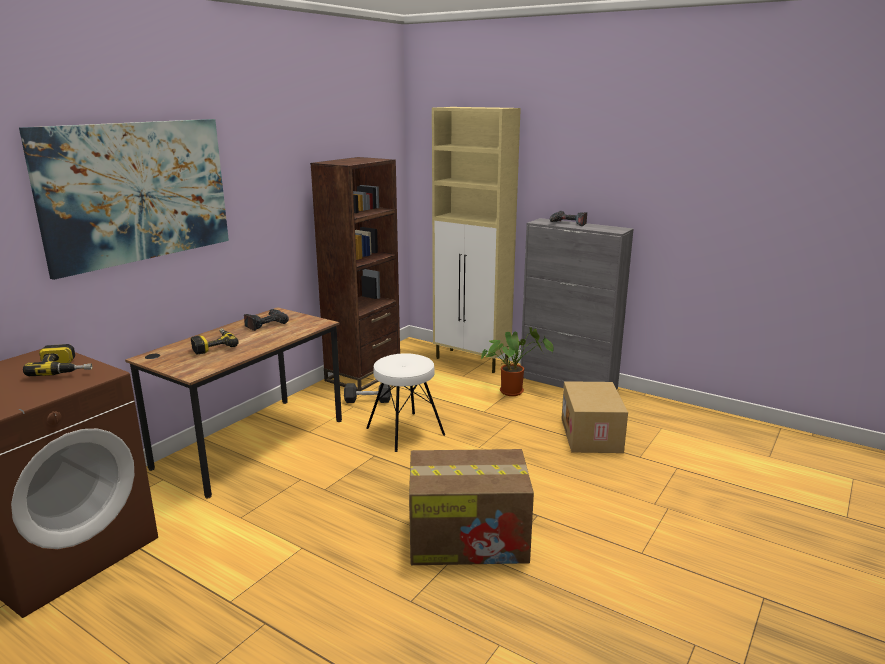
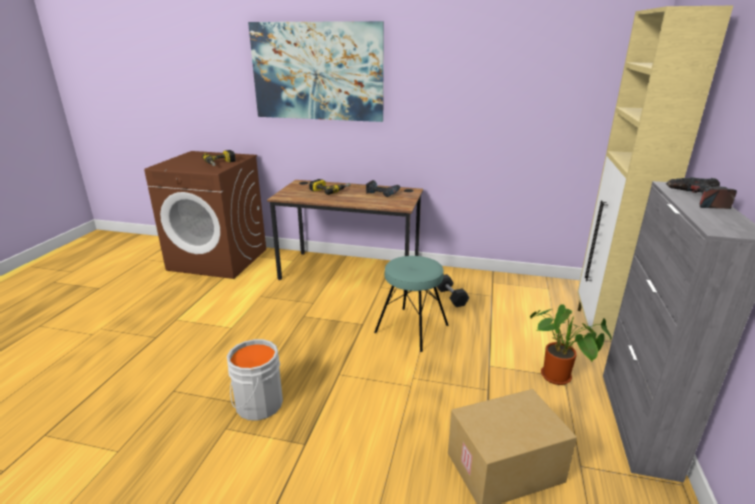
camera: 70 degrees right, 5 degrees up
brown bookcase [310,157,400,391] -> none
white stool [366,353,445,452] -> turquoise stool [374,256,449,352]
cardboard box [409,449,534,565] -> grey bucket [227,339,283,421]

